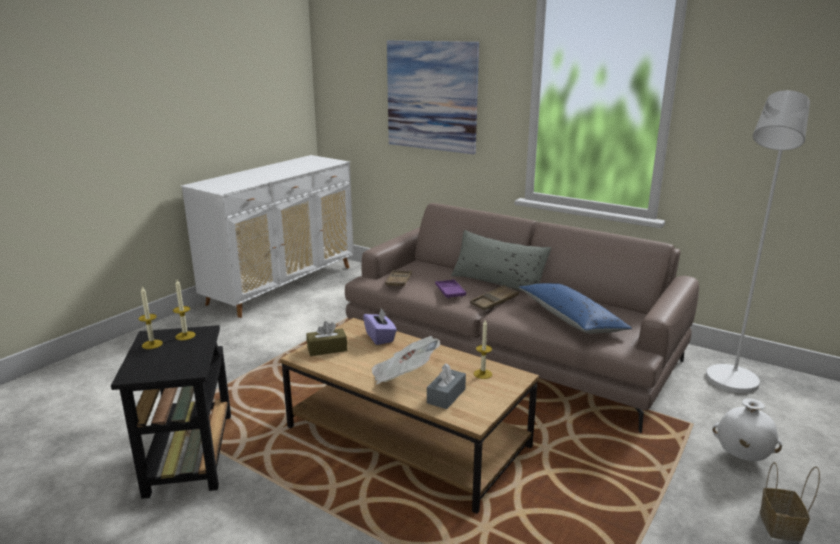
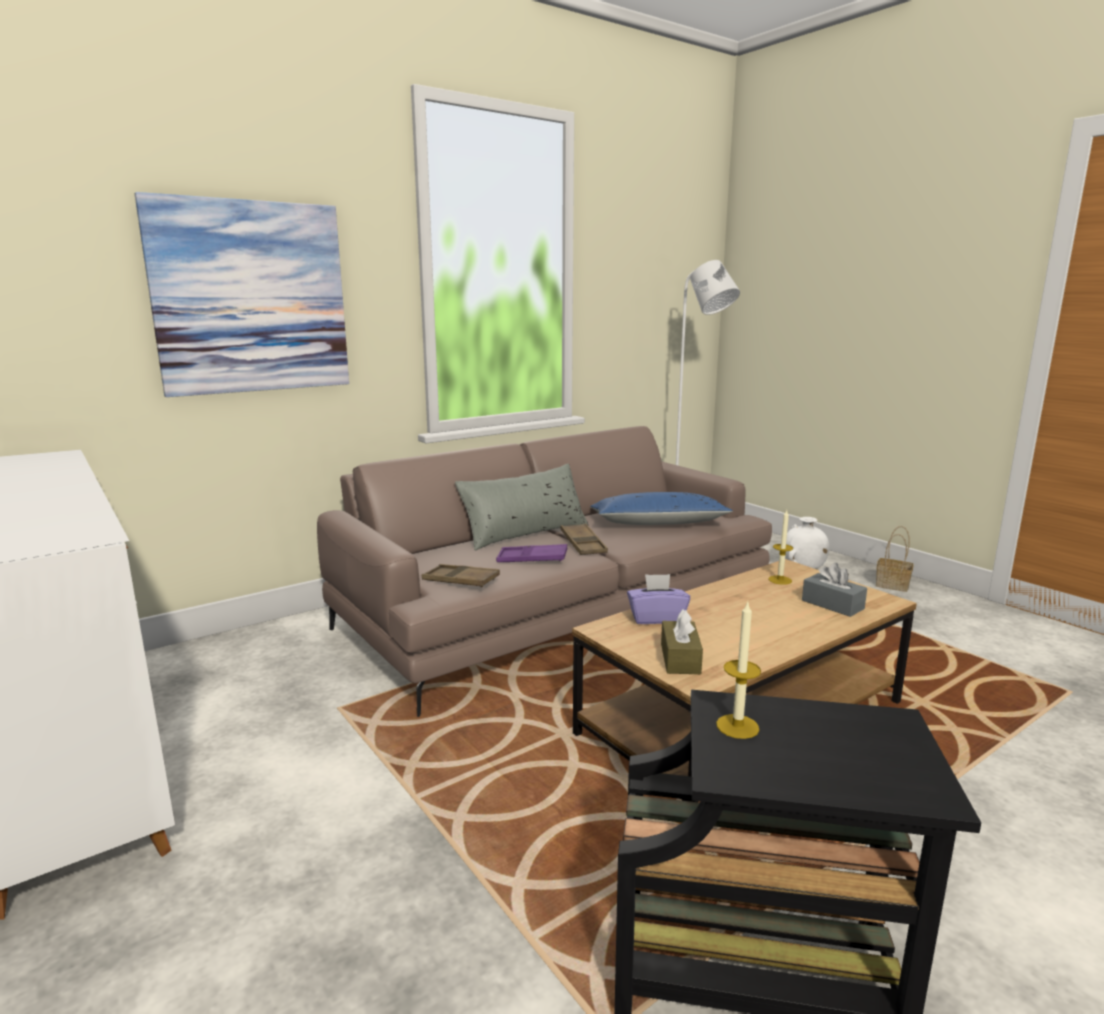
camera: 70 degrees left, 5 degrees down
candle [139,287,163,349] -> none
newspaper [372,336,440,384] -> none

